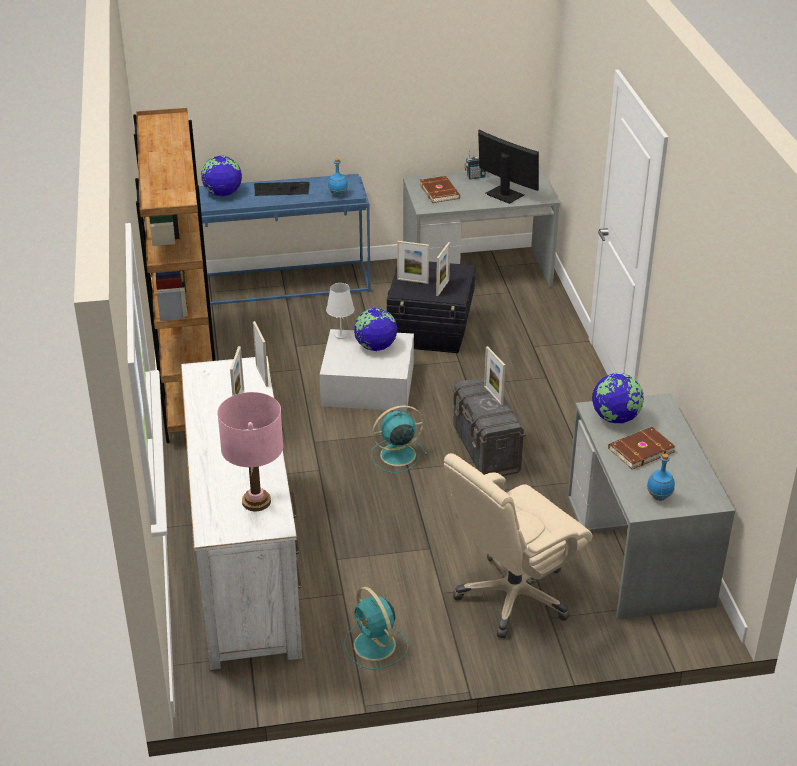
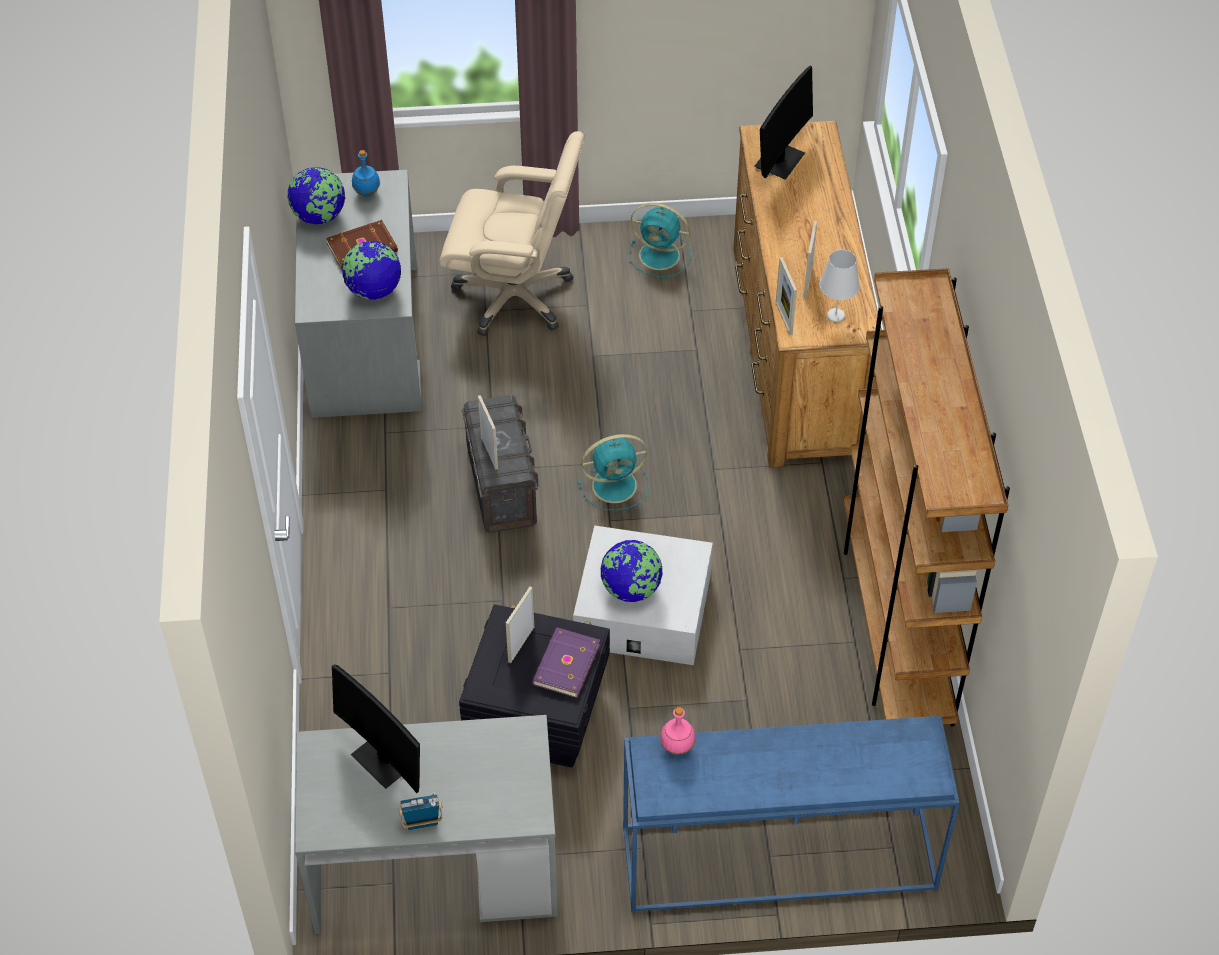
camera: 175 degrees left, 15 degrees up
white dresser [181,356,302,670] -> brown dresser [733,121,882,467]
globe [201,155,242,196] -> globe moved to [288,167,345,224]
pink table lamp [217,392,283,511] -> monitor [754,66,813,180]
keyboard [254,182,310,196] -> none
white table lamp [326,283,355,339] -> white table lamp moved to [819,250,860,322]
blue bottle [328,158,348,197] -> pink bottle [660,707,695,755]
turquoise fan [344,587,408,669] -> turquoise fan turned 135 degrees clockwise [629,203,691,277]
picture frame [397,241,429,284] -> purple book [532,627,600,698]
brown book [419,176,460,203] -> none
beige office chair [444,453,593,638] -> beige office chair turned 45 degrees clockwise [440,131,584,336]

